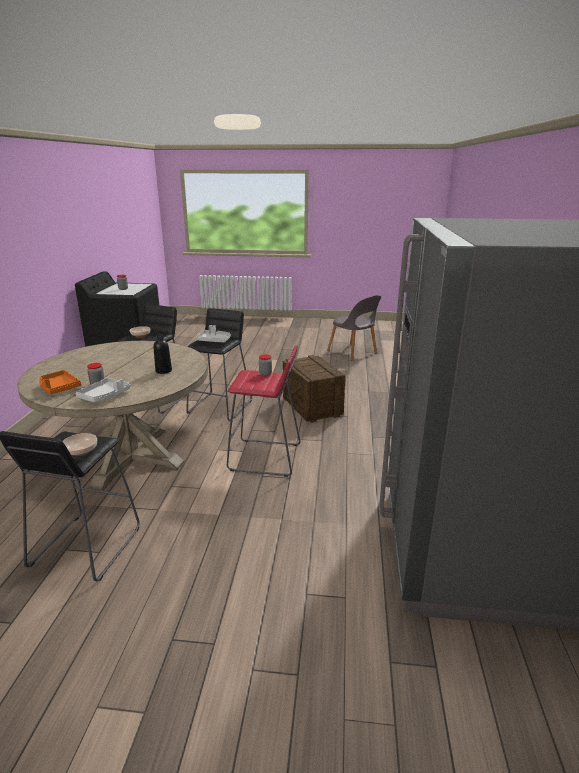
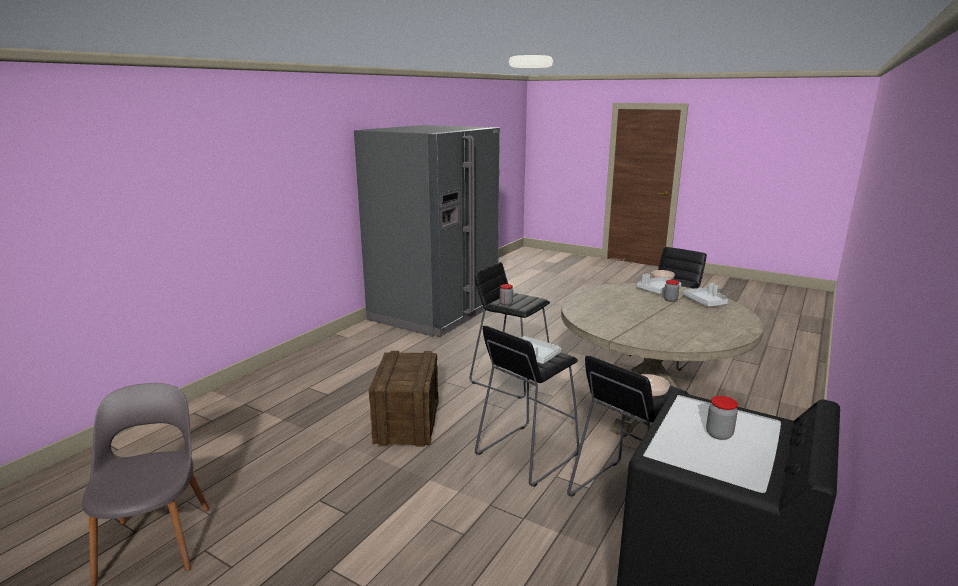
camera: 155 degrees left, 5 degrees down
orange tray [39,370,81,394] -> grey tray [683,283,728,307]
black bottle [154,334,172,374] -> none
red stool [227,345,300,477] -> black stool [469,262,550,399]

